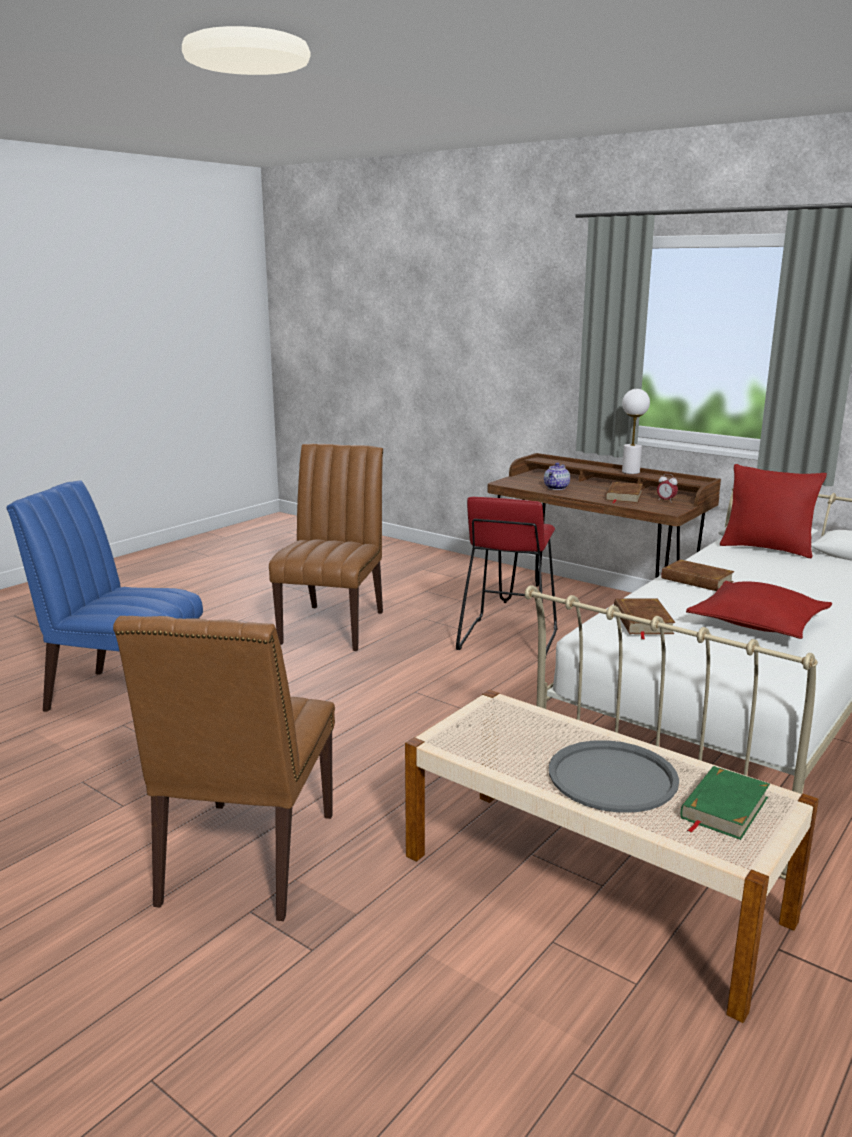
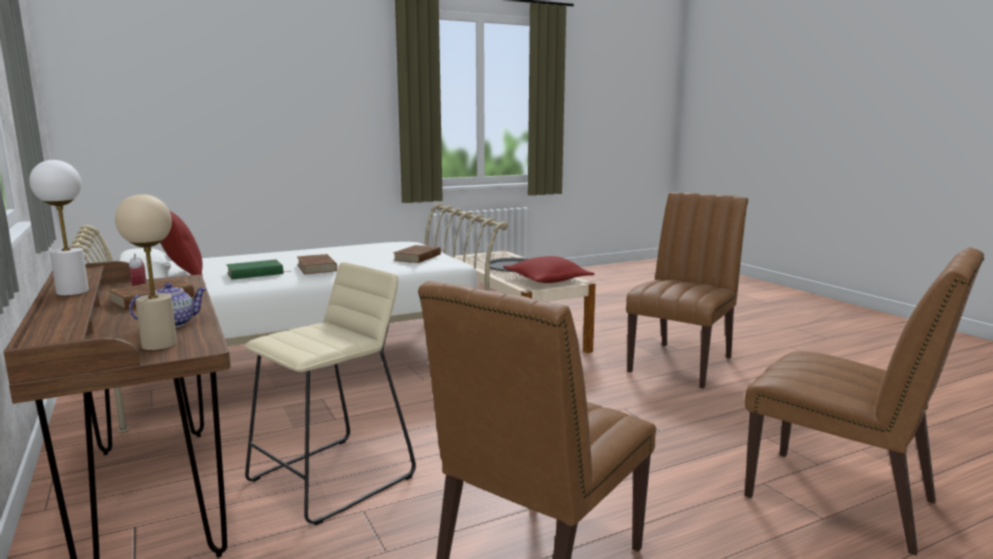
camera: 155 degrees left, 5 degrees down
blue chair [6,480,203,712] -> brown chair [745,247,984,556]
red stool [456,496,557,655] -> beige stool [244,262,416,525]
green book [680,766,770,840] -> green book moved to [226,259,291,279]
red pillow [686,581,832,639] -> red pillow moved to [503,256,594,283]
none -> beige table lamp [115,194,177,350]

